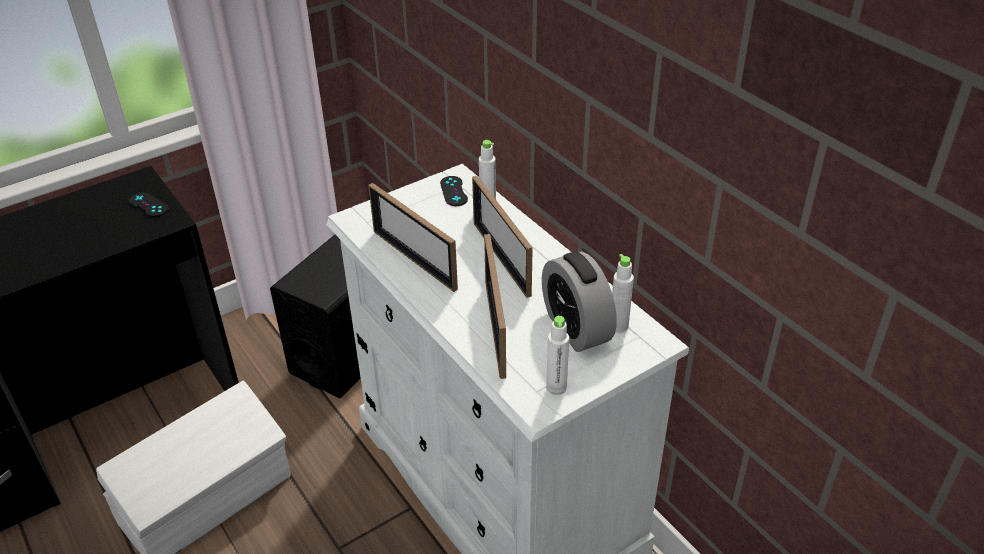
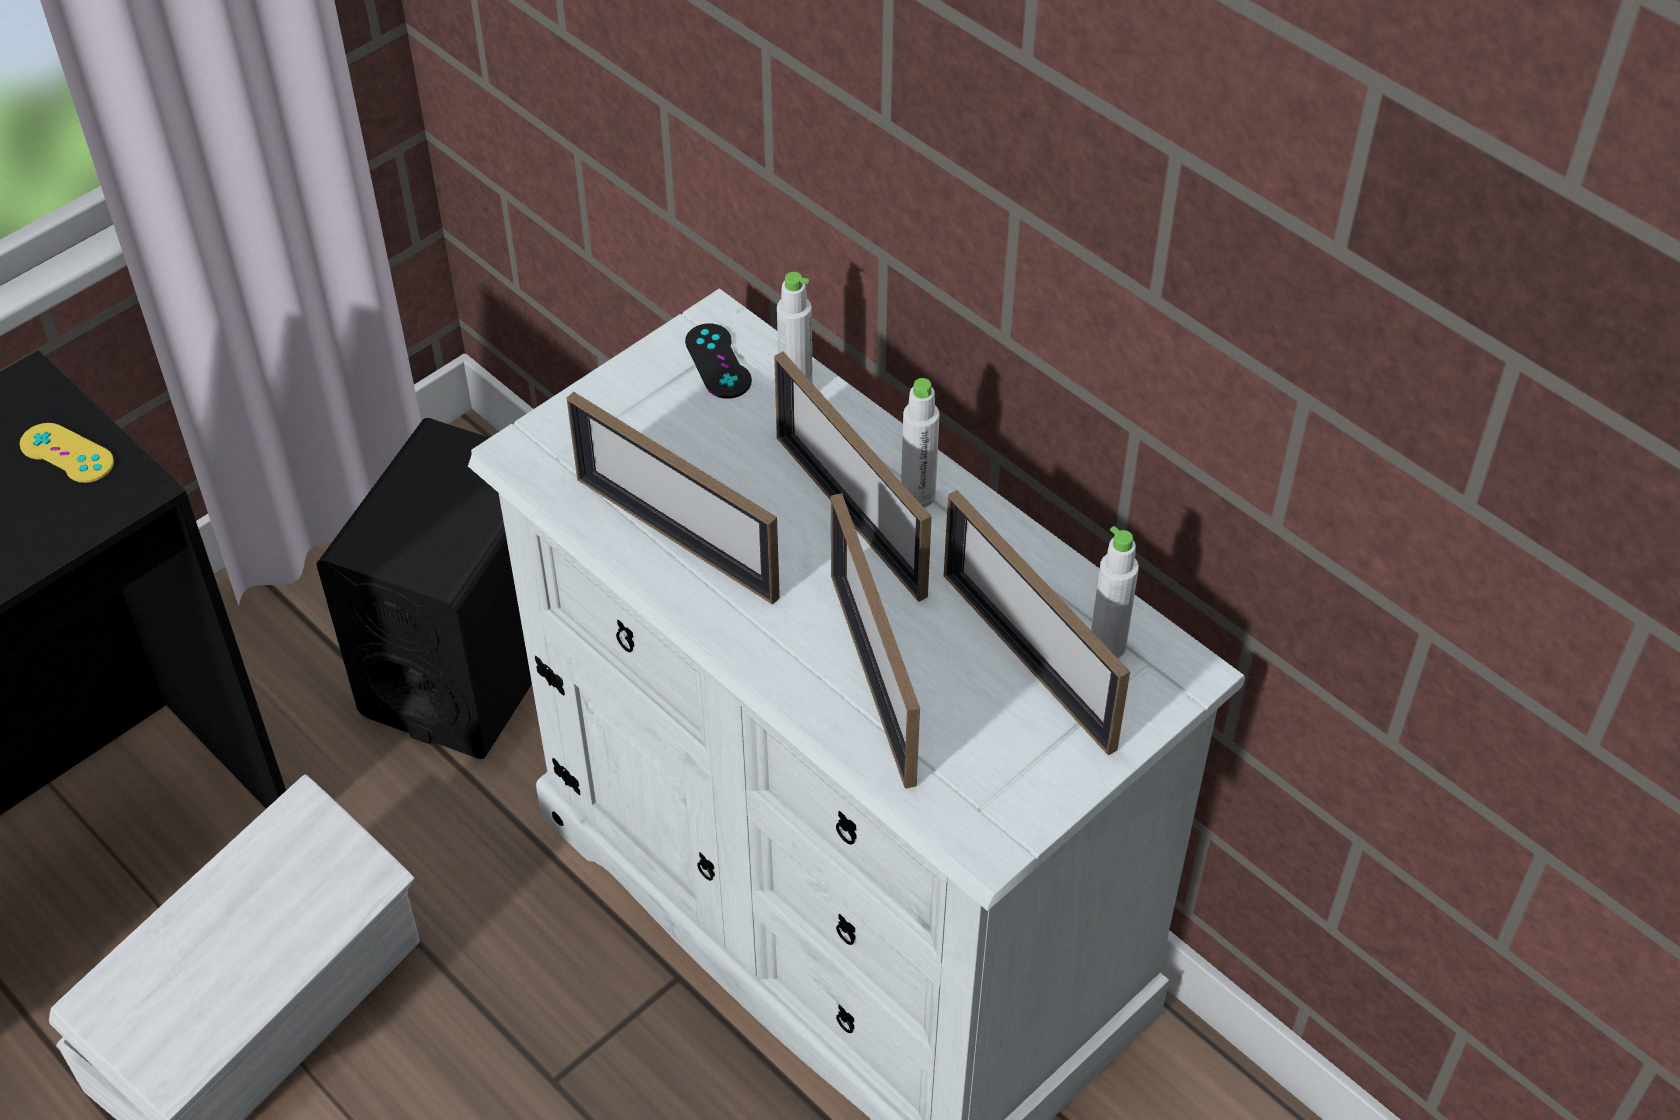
camera: 10 degrees left, 10 degrees up
black game controller [129,192,168,217] -> yellow game controller [20,423,114,483]
alarm clock [542,251,617,352] -> picture frame [944,490,1130,755]
white bottle [546,316,569,395] -> white bottle moved to [901,378,940,508]

